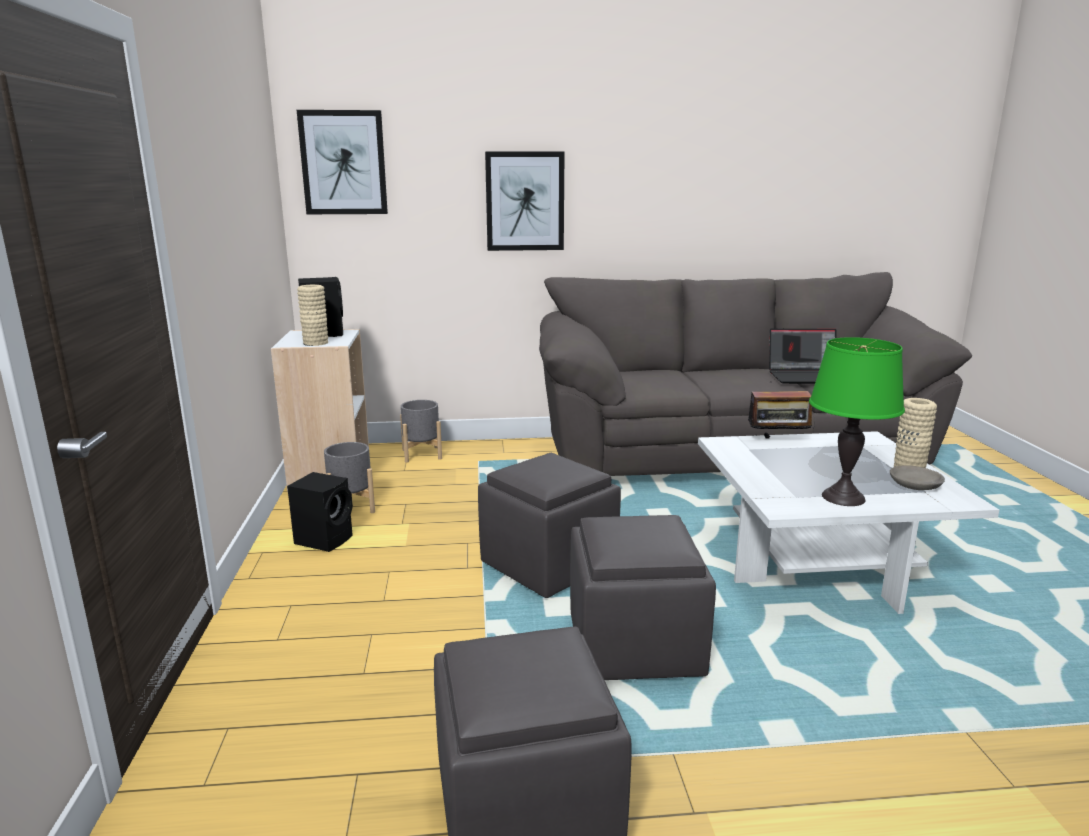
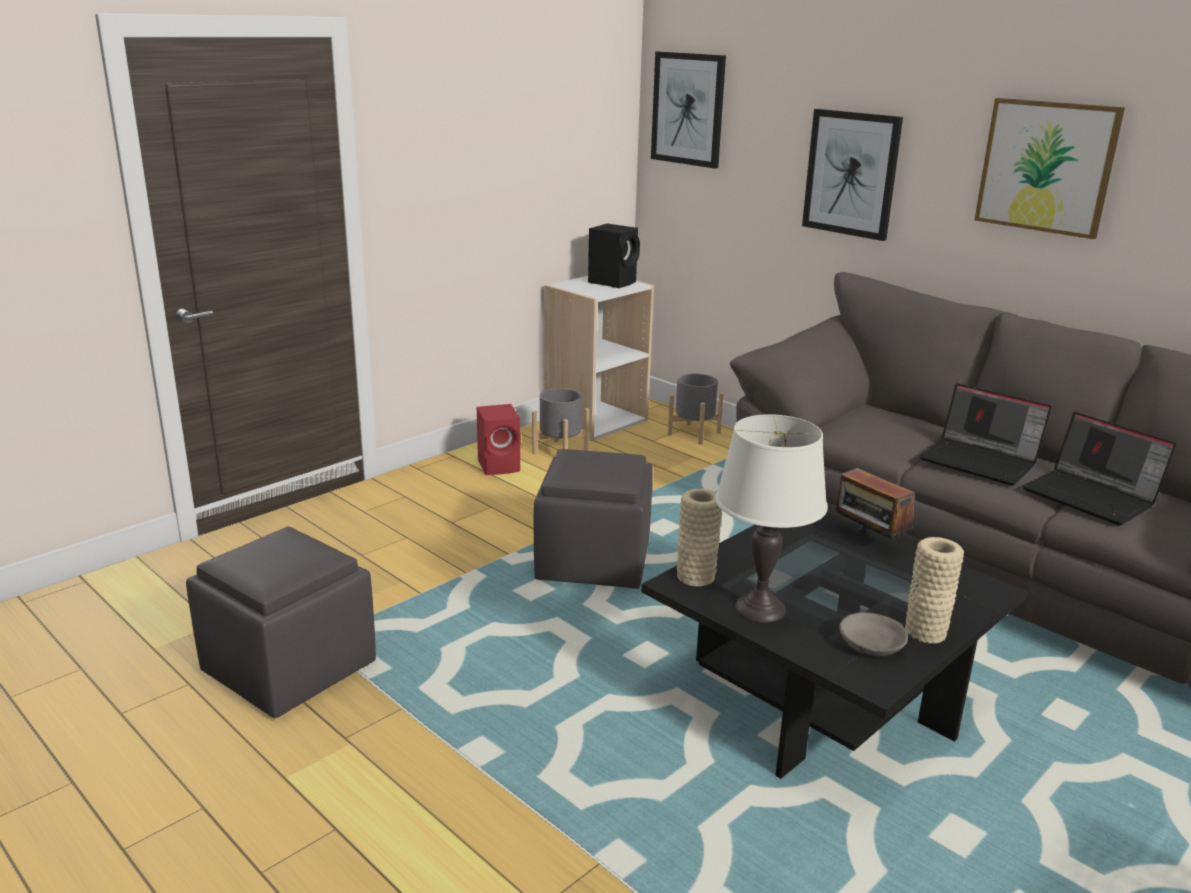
camera: 50 degrees right, 5 degrees up
black speaker [287,472,353,552] -> red speaker [477,404,521,475]
beige vase [297,285,328,346] -> beige vase moved to [677,489,722,586]
grey ottoman [570,515,716,680] -> none
white coffee table [698,431,999,614] -> black coffee table [642,513,1027,779]
green table lamp [809,337,905,506] -> white table lamp [715,414,828,623]
none -> laptop [919,383,1052,485]
none -> picture [975,98,1125,239]

